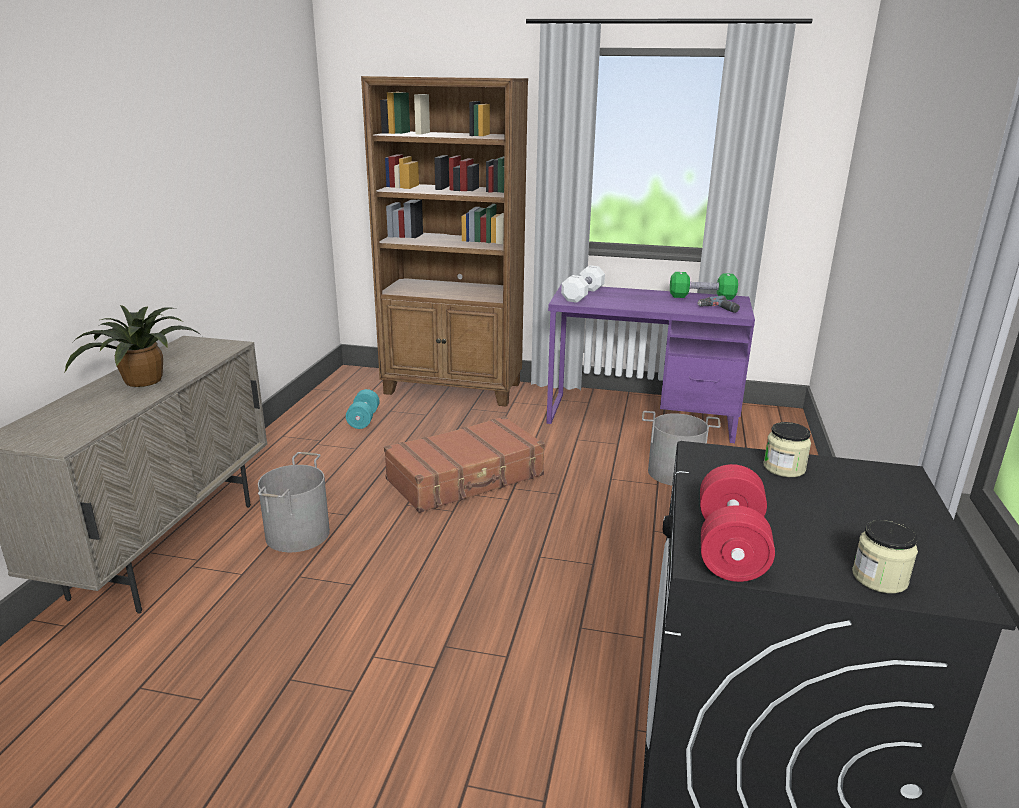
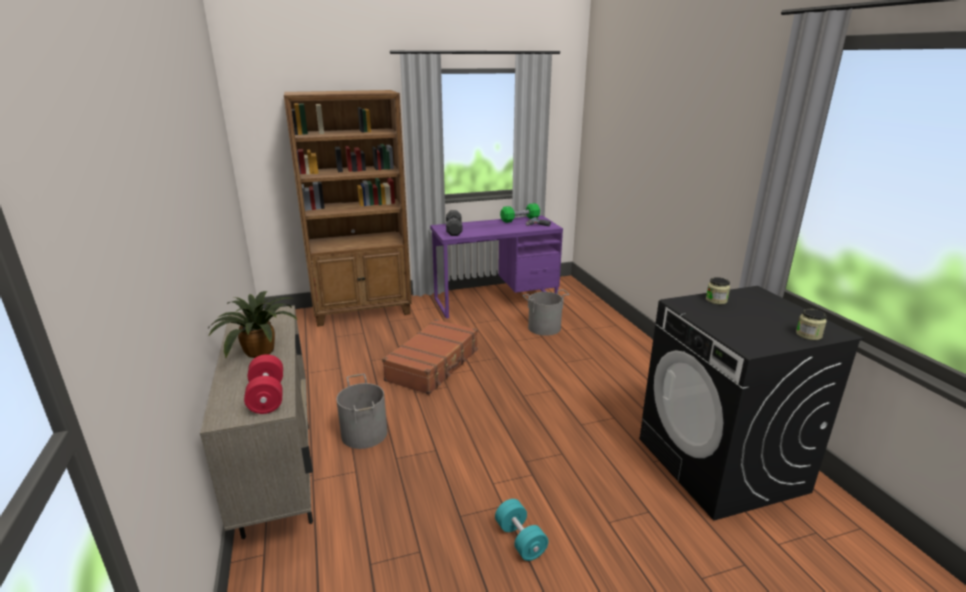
camera: 30 degrees left, 0 degrees up
turquoise dumbbell [346,389,380,429] -> turquoise dumbbell moved to [495,499,548,561]
white dumbbell [561,265,605,303] -> black dumbbell [446,210,462,236]
red dumbbell [700,464,775,582] -> red dumbbell moved to [244,354,283,414]

